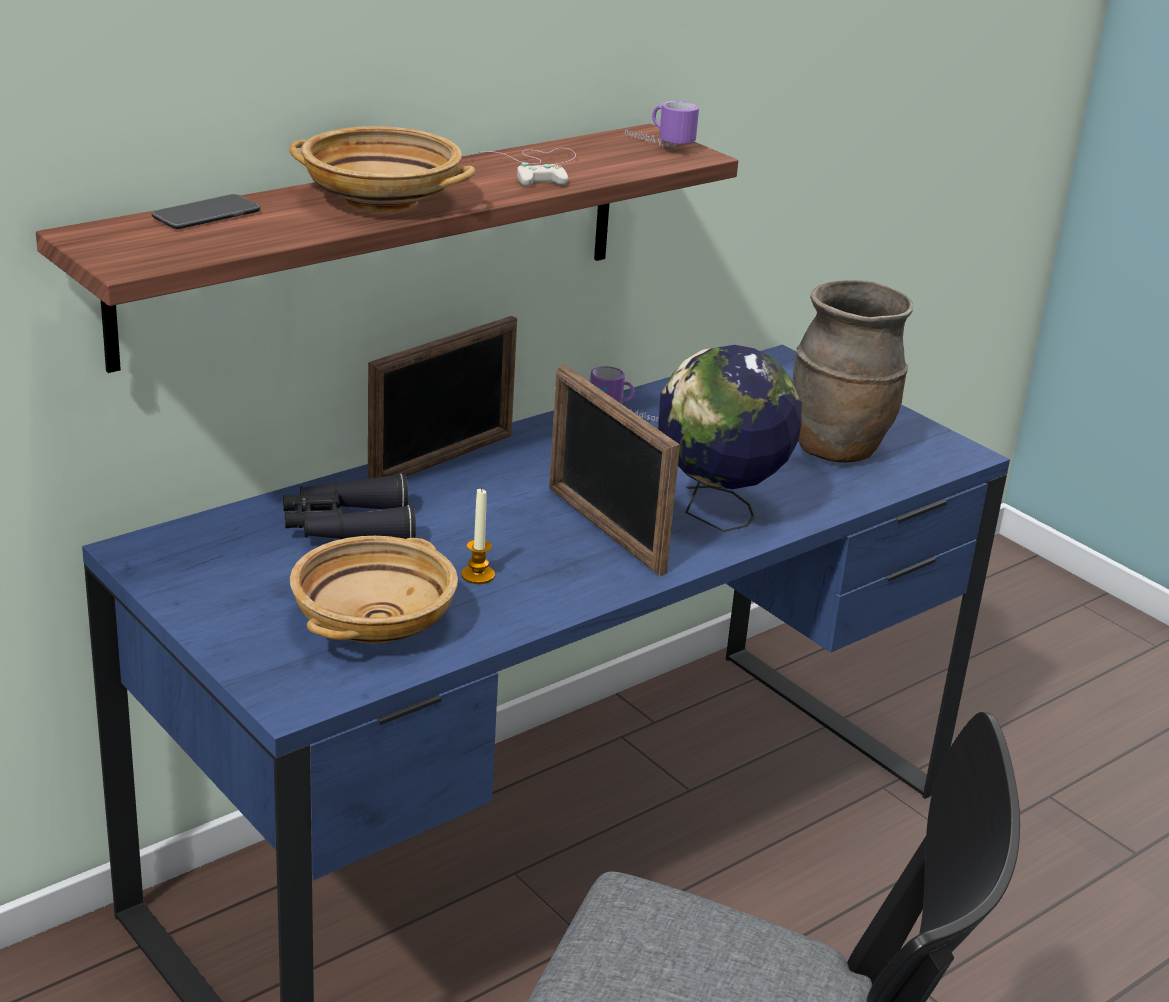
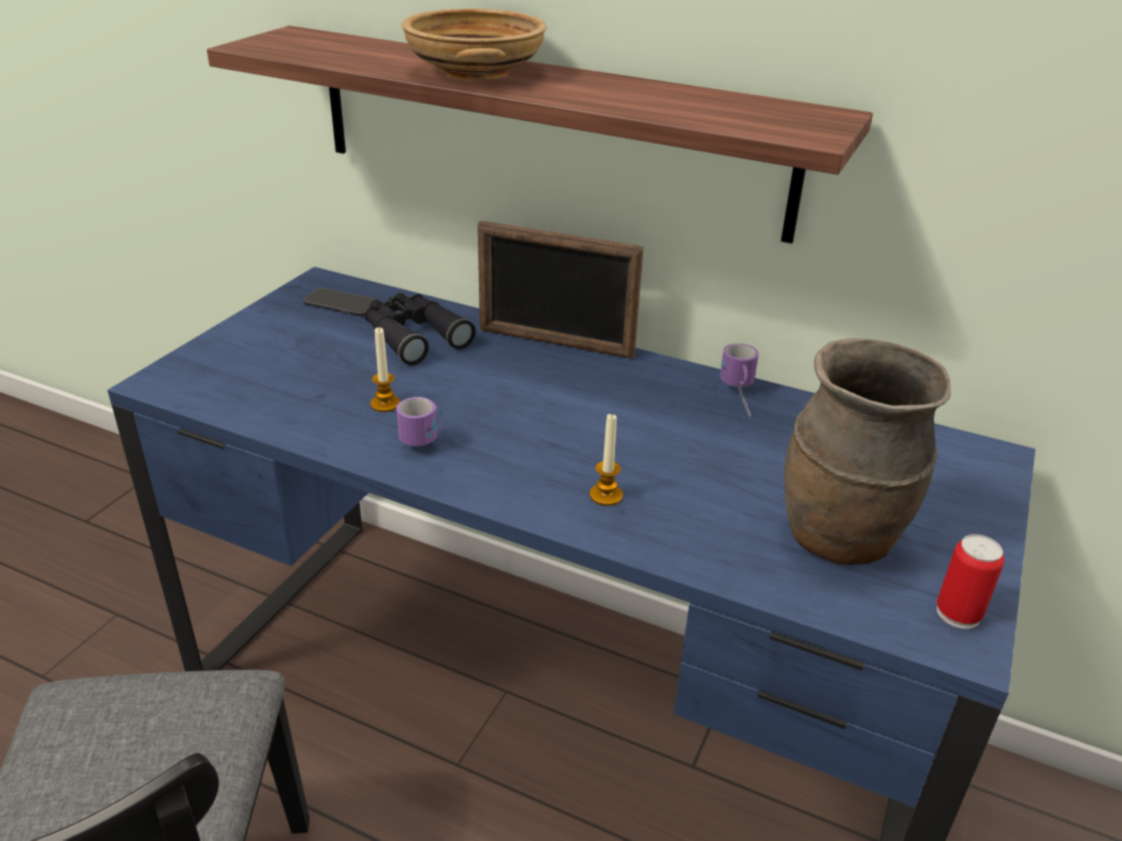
camera: 65 degrees right, 5 degrees up
phone [152,194,260,229] -> phone moved to [303,288,379,316]
beige bowl [290,536,458,644] -> none
white game controller [470,148,576,186] -> none
picture frame [549,365,680,576] -> none
mug [625,101,699,149] -> mug moved to [396,397,437,446]
globe [658,345,802,532] -> candle [590,414,623,506]
none -> can [937,534,1004,629]

